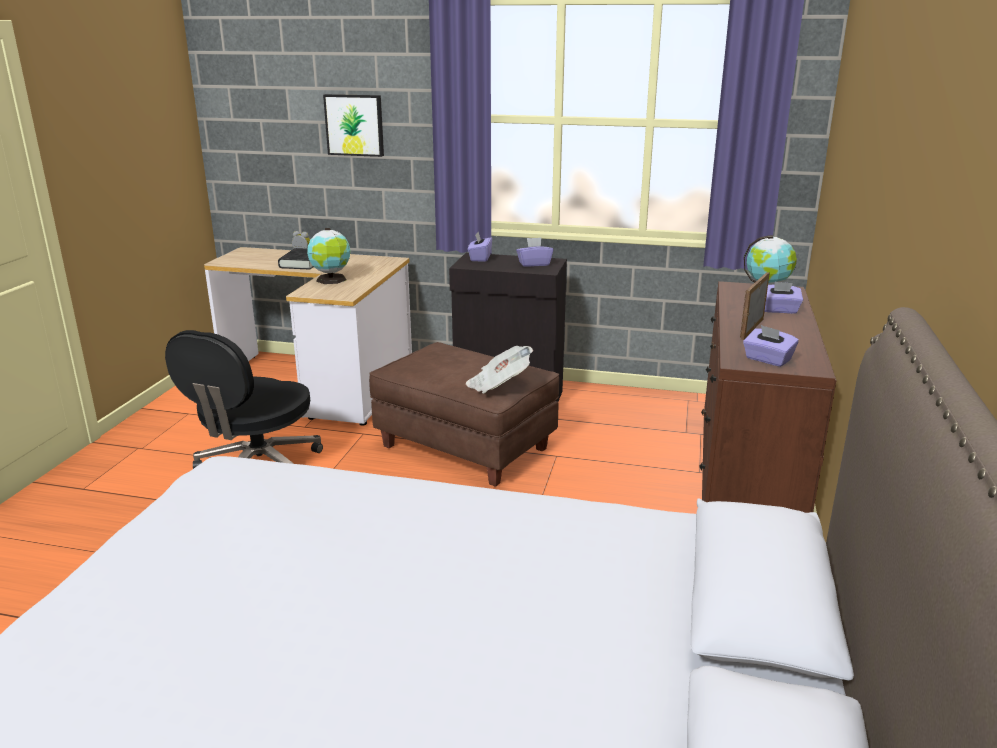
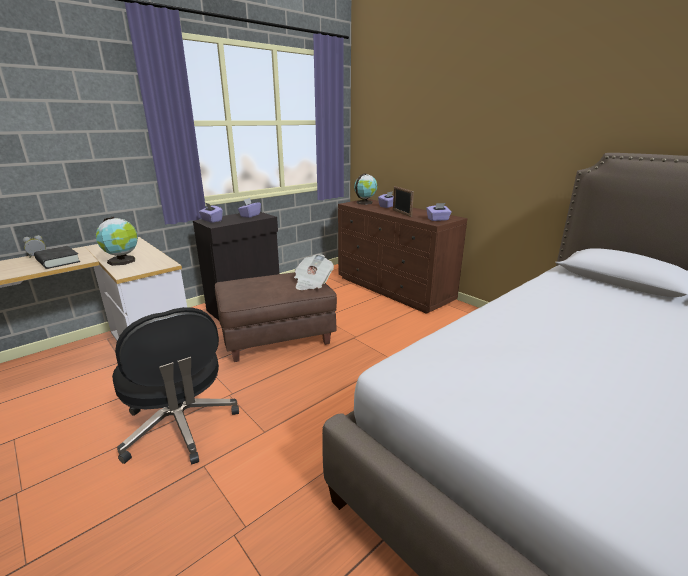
camera: 55 degrees left, 0 degrees up
picture [323,94,384,157] -> none

